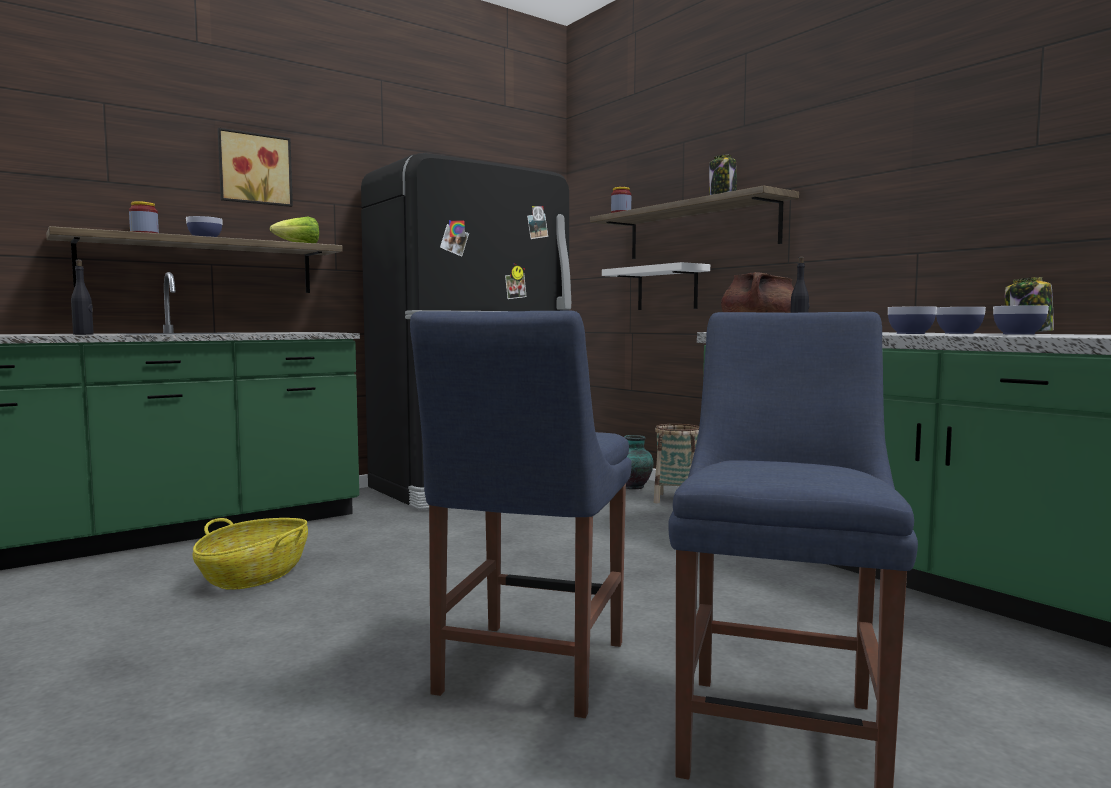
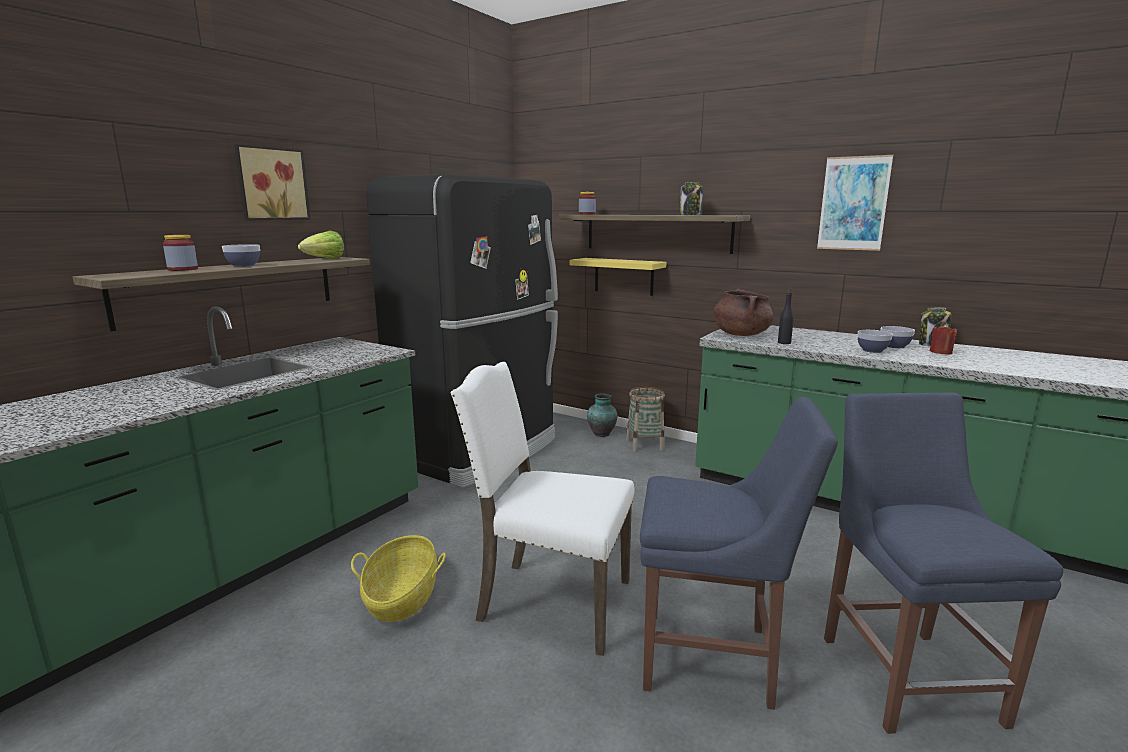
camera: 20 degrees left, 10 degrees up
black bottle [71,260,94,335] -> none
blue chair [410,311,632,718] -> blue chair turned 75 degrees counterclockwise [640,397,838,710]
white shelf [602,262,710,310] -> yellow shelf [569,258,666,296]
bowl [993,305,1049,335] -> red candle [929,324,957,355]
none -> white chair [450,362,635,656]
none -> picture [817,155,893,251]

